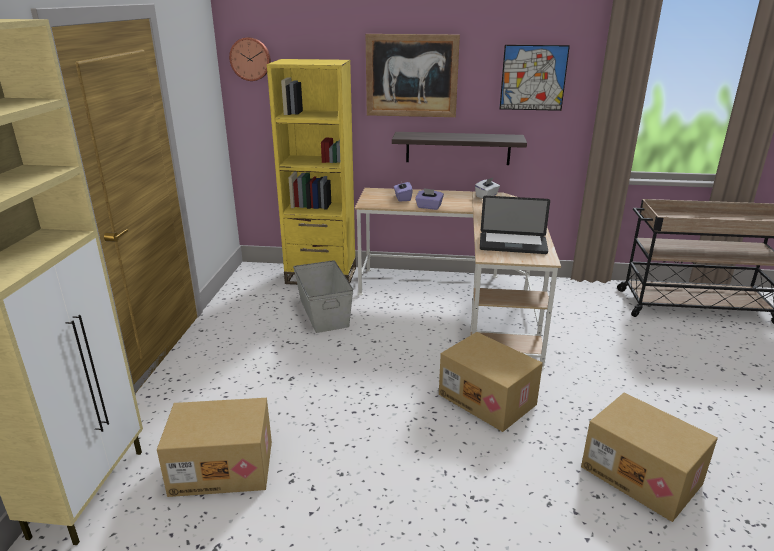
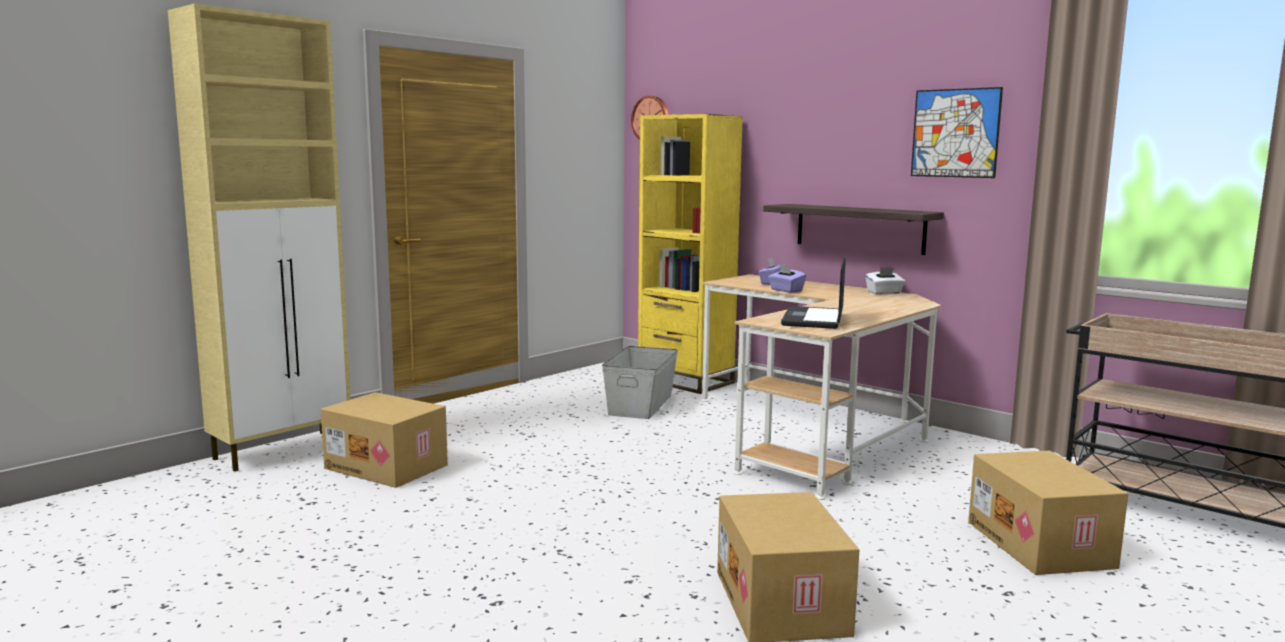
camera: 35 degrees right, 15 degrees down
picture [366,34,460,117] -> none
cardboard box [439,332,543,432] -> cardboard box moved to [968,451,1128,575]
laptop [480,196,550,254] -> laptop turned 60 degrees clockwise [781,257,846,329]

